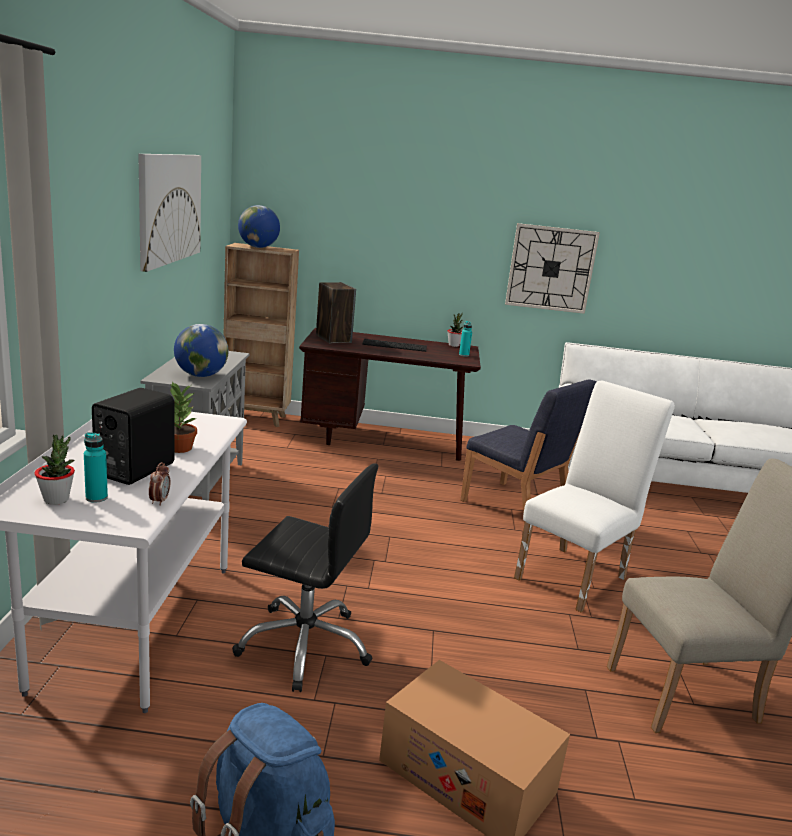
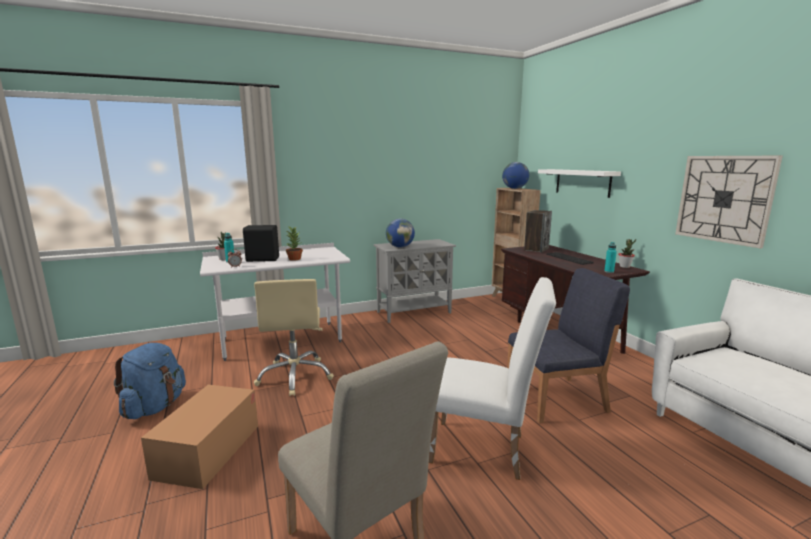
camera: 65 degrees right, 5 degrees down
picture [138,154,201,272] -> none
black office chair [232,463,378,692] -> beige office chair [254,279,334,396]
blue chair [460,379,596,524] -> blue chair turned 120 degrees counterclockwise [507,268,630,423]
none -> white shelf [538,169,621,198]

